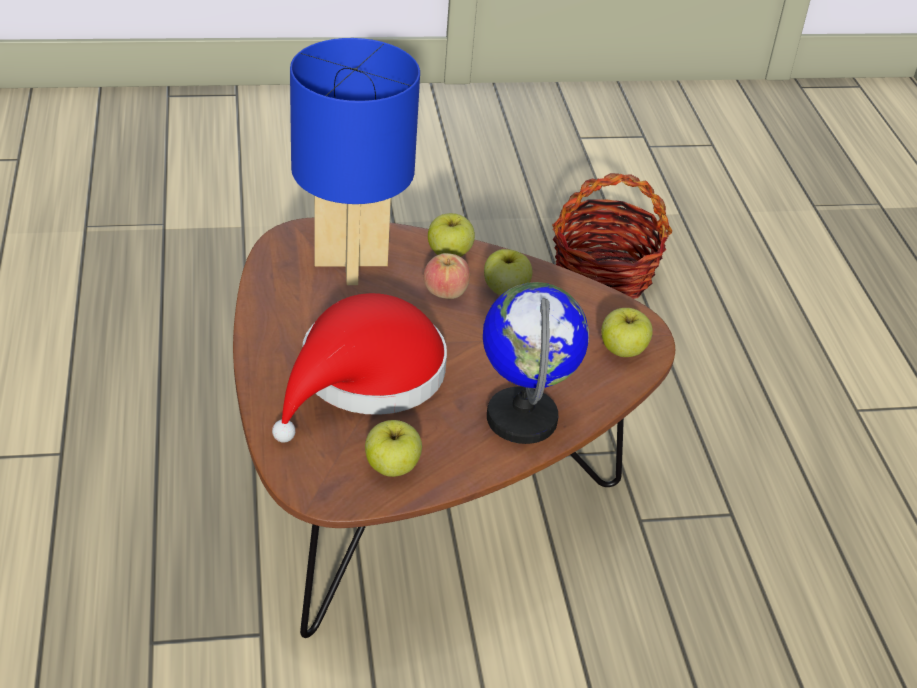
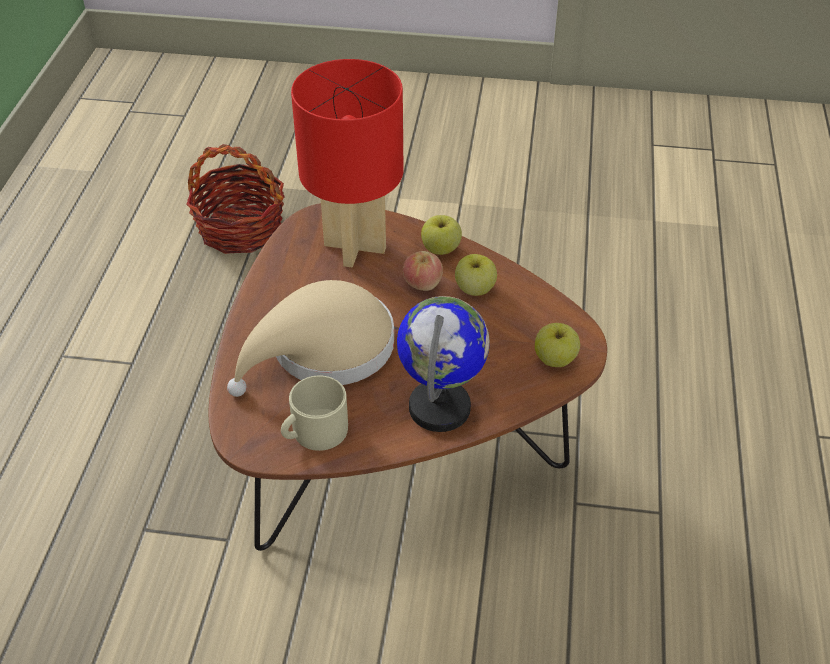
camera: 20 degrees right, 5 degrees up
red hat [272,293,447,443] -> beige hat [227,280,394,397]
blue table lamp [290,38,420,285] -> red table lamp [291,59,404,267]
apple [365,420,422,477] -> beige mug [281,375,348,451]
basket [552,173,673,299] -> basket moved to [186,144,285,254]

